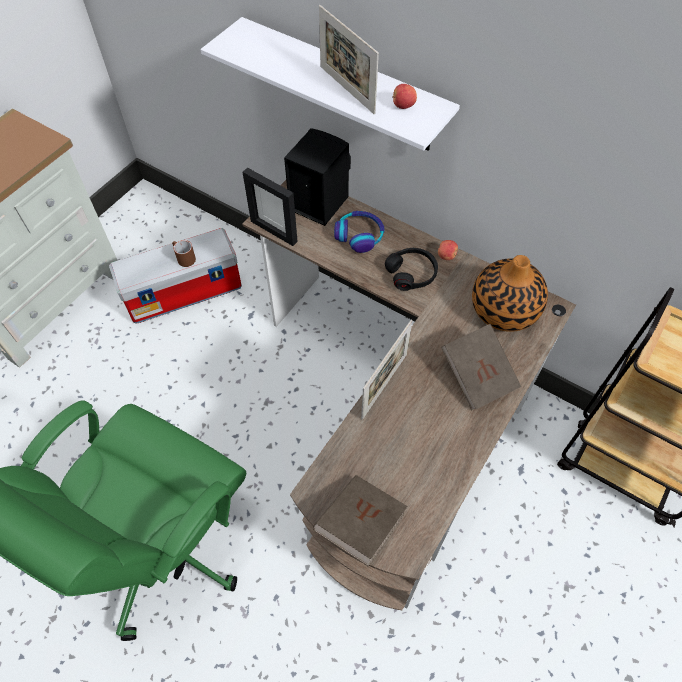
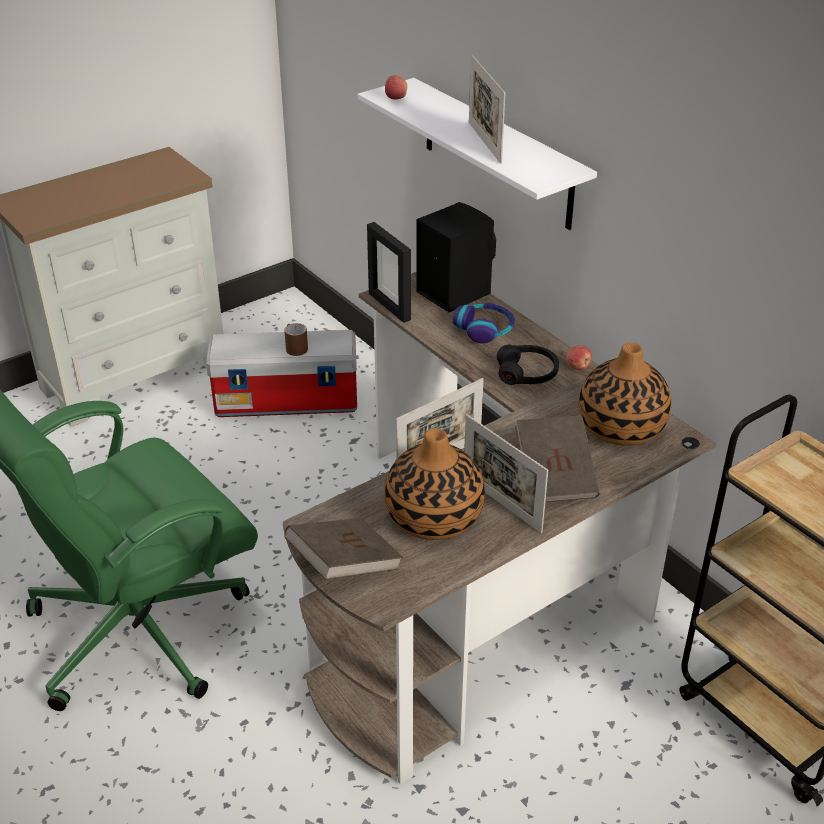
camera: 20 degrees right, 20 degrees down
apple [392,84,417,109] -> apple moved to [385,76,407,100]
none -> vase [384,428,485,540]
none -> picture frame [464,414,548,533]

